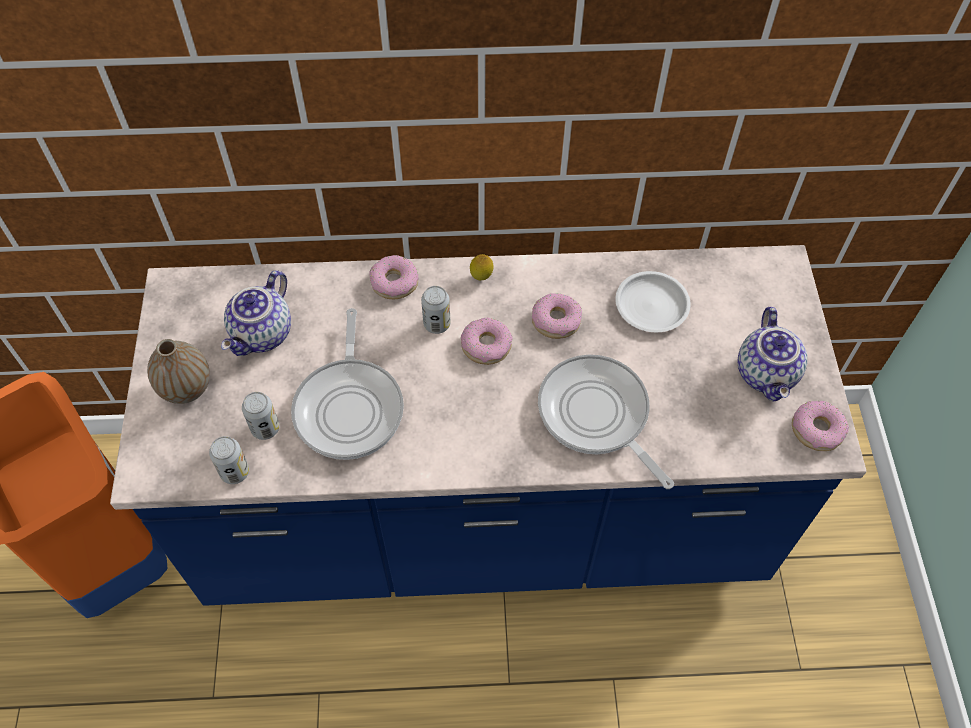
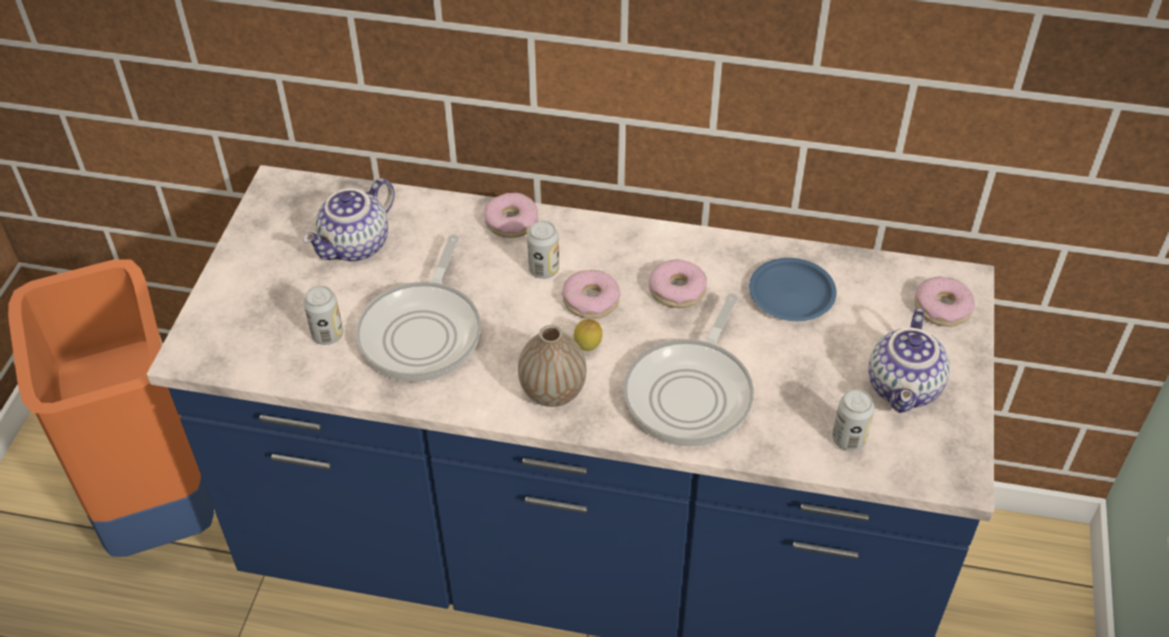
camera: 15 degrees right, 10 degrees down
vase [147,339,210,404] -> vase moved to [518,325,586,407]
can [209,436,249,484] -> can moved to [832,389,875,451]
lemon [470,254,494,280] -> lemon moved to [574,319,602,351]
frying pan [538,355,674,489] -> frying pan turned 135 degrees counterclockwise [624,293,754,447]
white plate [615,271,691,332] -> blue plate [749,258,837,321]
donut [792,401,849,451] -> donut moved to [915,276,975,326]

